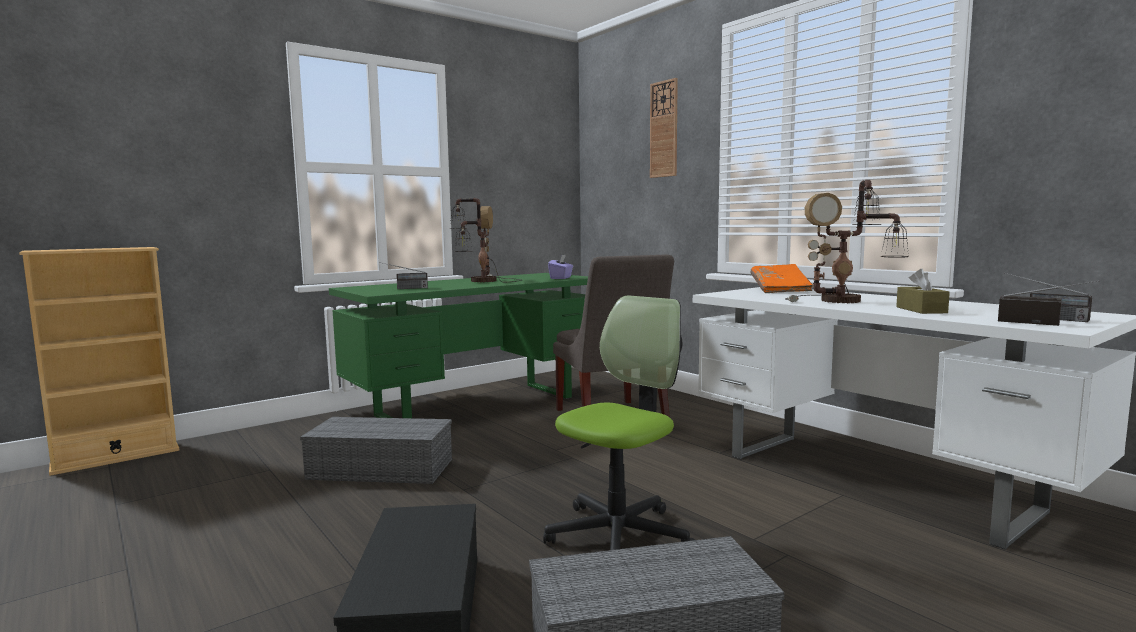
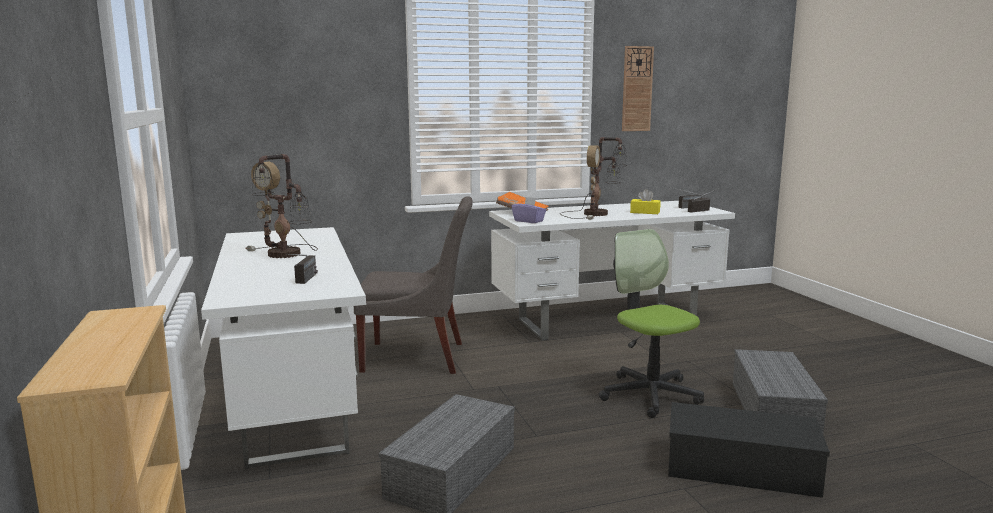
camera: 70 degrees left, 5 degrees up
green desk [329,273,588,418] -> white desk [201,227,366,469]
purple tissue box [548,255,573,279] -> purple tissue box moved to [512,197,546,223]
wall clock [650,78,678,178] -> wall clock moved to [622,46,654,131]
brown tissue box [896,269,950,314] -> yellow tissue box [630,189,661,214]

